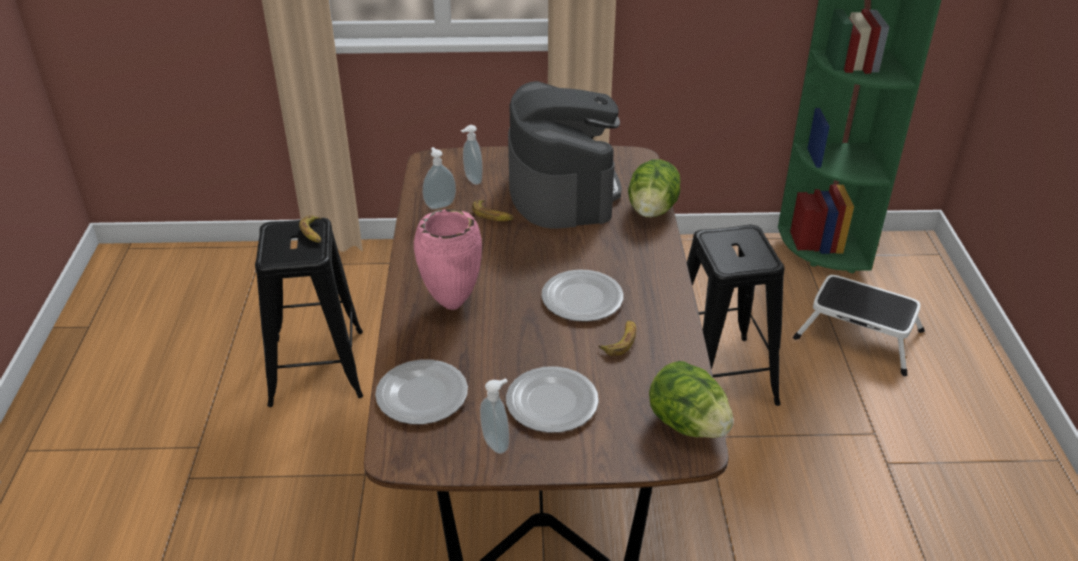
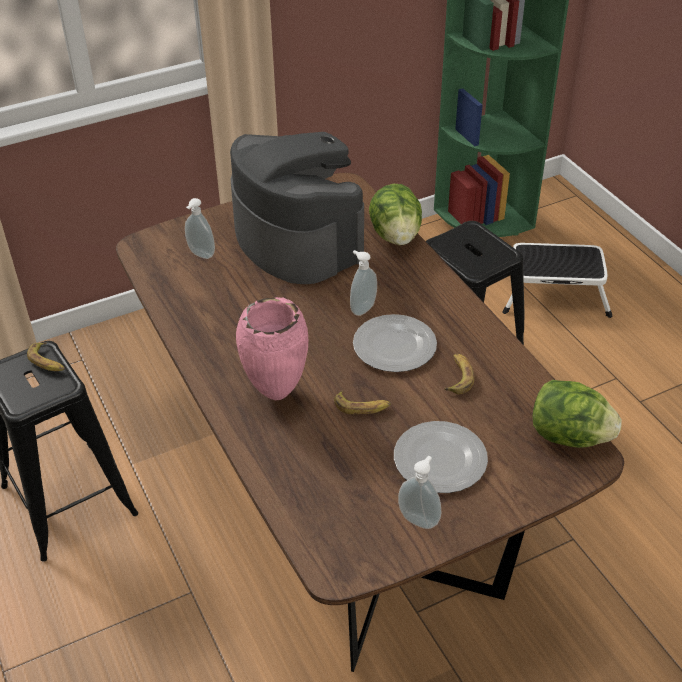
camera: 25 degrees left, 5 degrees up
plate [375,359,468,424] -> none
soap dispenser [423,147,456,209] -> soap dispenser moved to [350,250,377,316]
banana [472,200,514,221] -> banana moved to [334,390,391,414]

